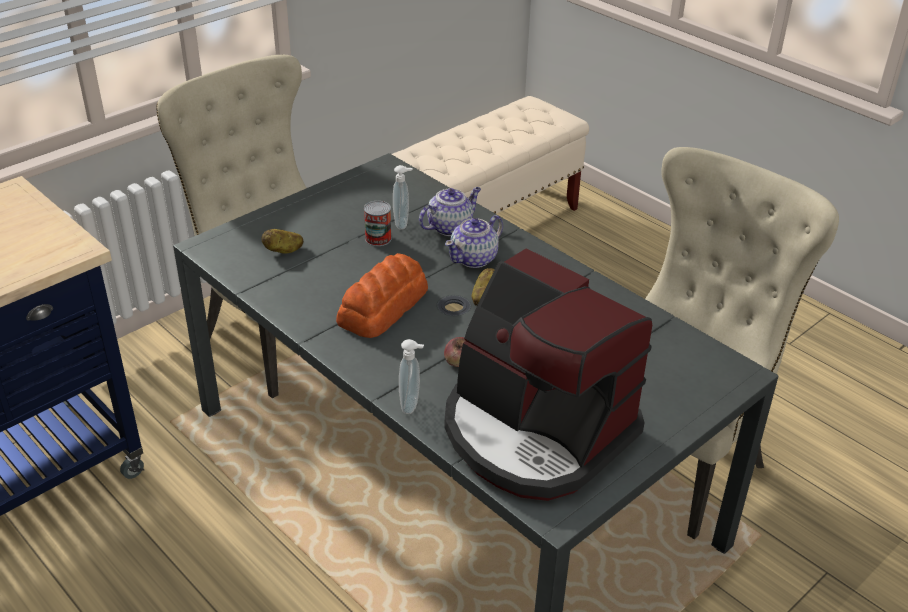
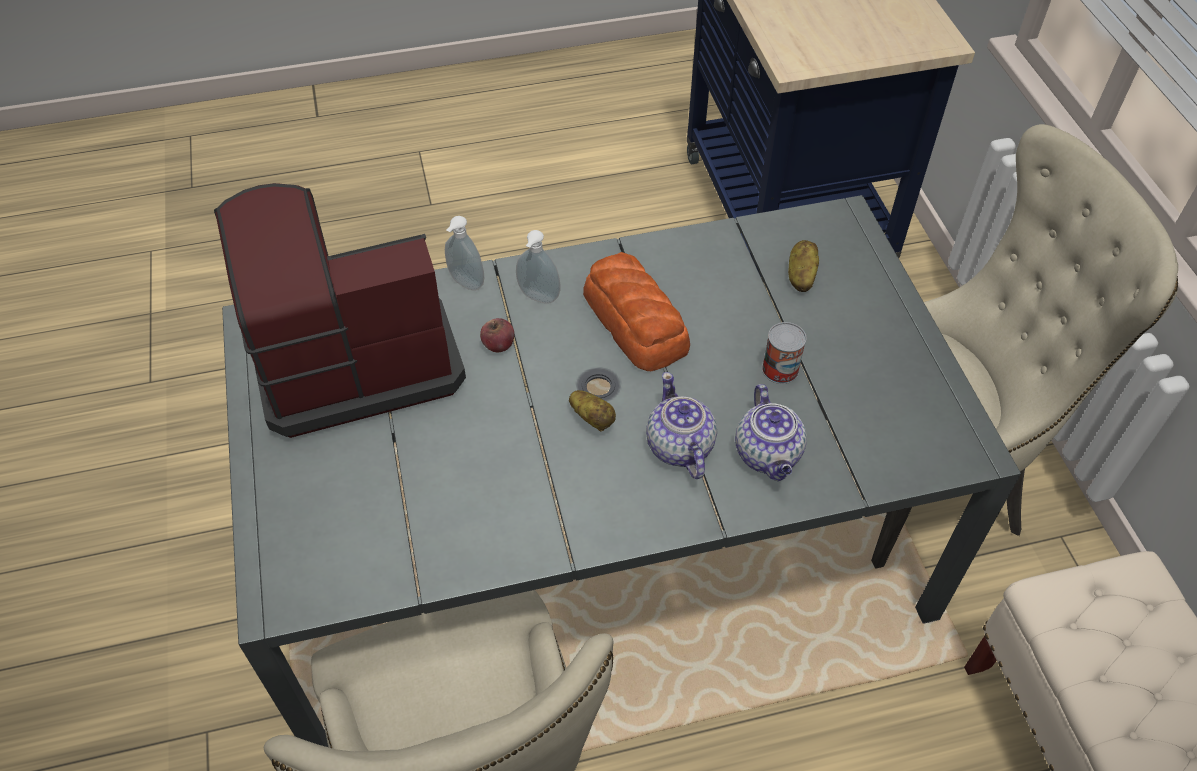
camera: 120 degrees right, 15 degrees up
soap dispenser [393,165,412,230] -> soap dispenser moved to [516,230,560,304]

